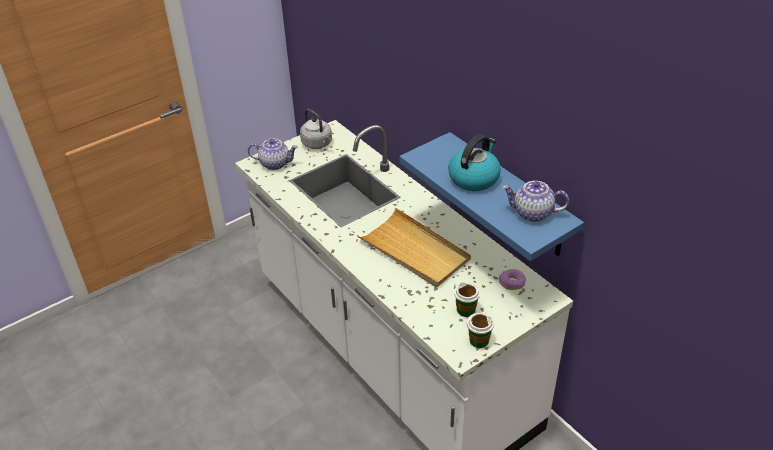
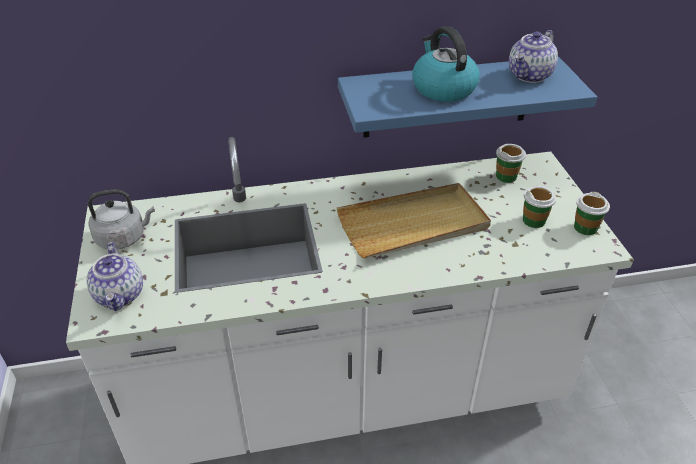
camera: 65 degrees left, 0 degrees up
teapot [248,139,298,170] -> teapot turned 135 degrees clockwise [87,242,143,311]
donut [499,269,526,290] -> cup [496,144,526,183]

